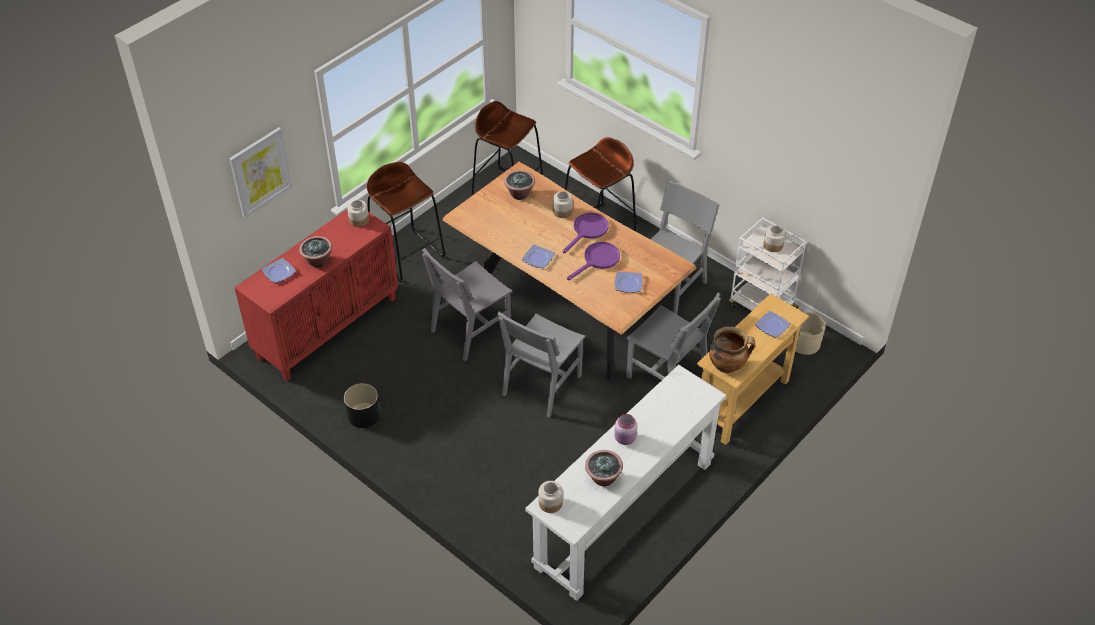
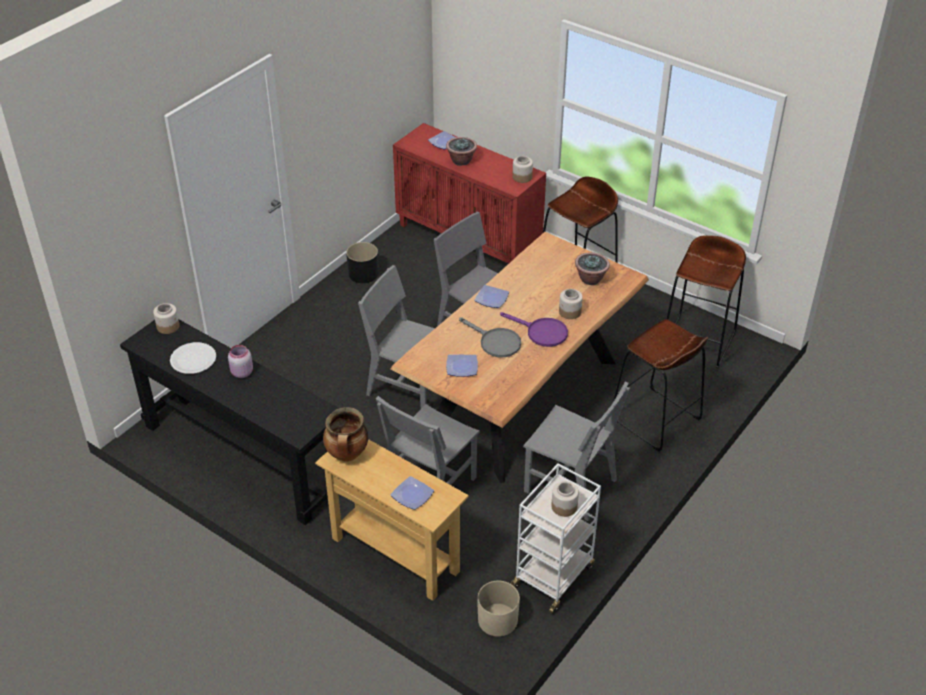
camera: 85 degrees right, 5 degrees down
picture [229,127,292,218] -> none
white console table [525,365,726,601] -> black console table [120,320,339,525]
purple frying pan [567,242,620,280] -> grey frying pan [459,317,521,358]
potted plant [585,450,623,487] -> white plate [170,342,216,374]

